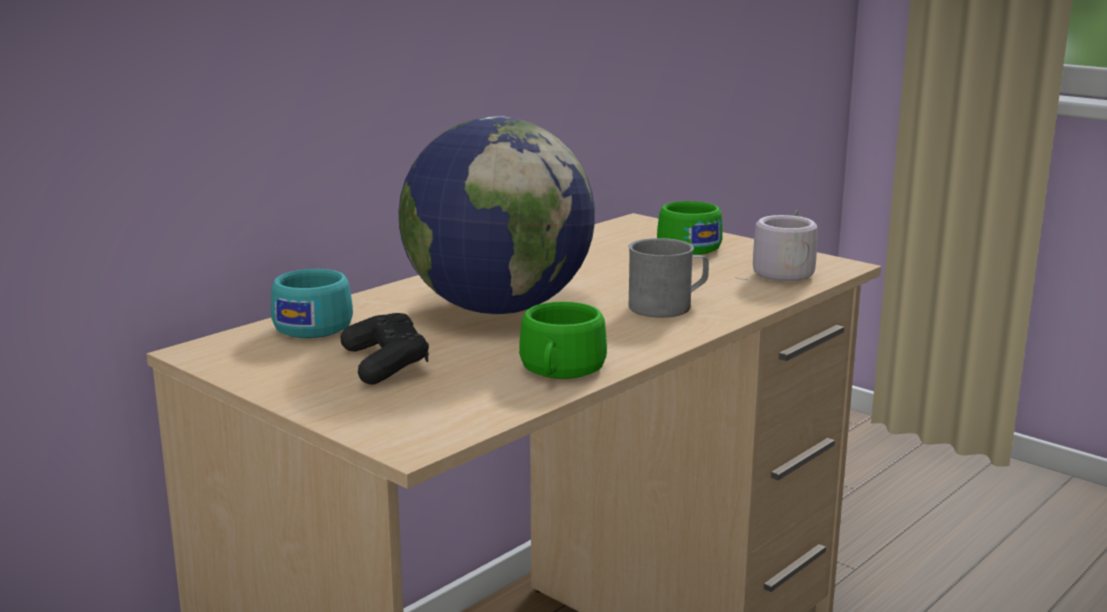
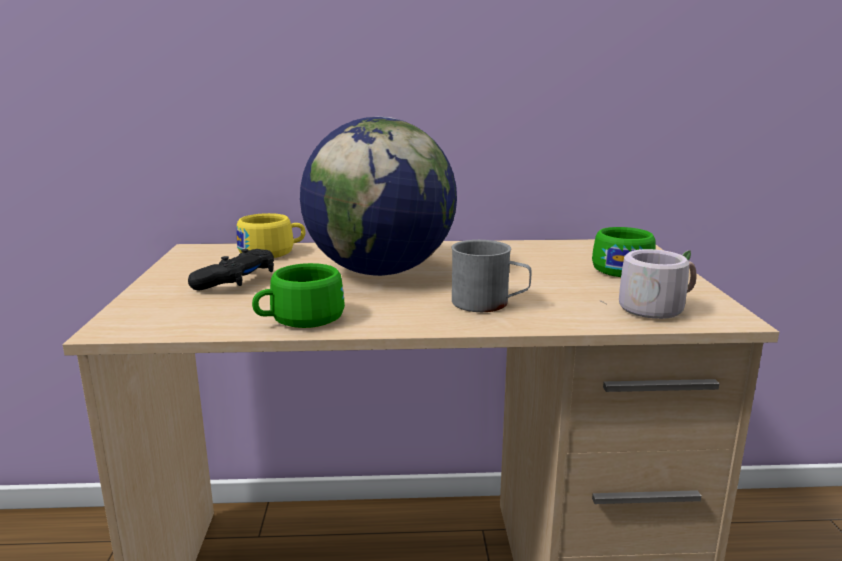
camera: 45 degrees right, 0 degrees up
turquoise cup [271,269,353,338] -> yellow cup [237,213,306,258]

